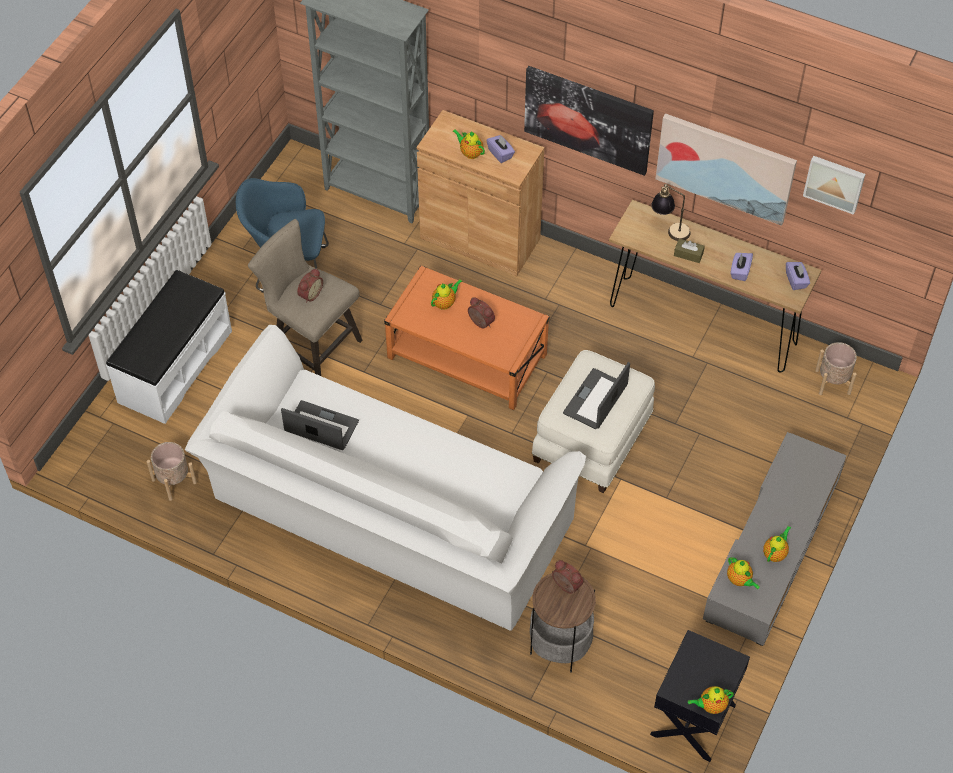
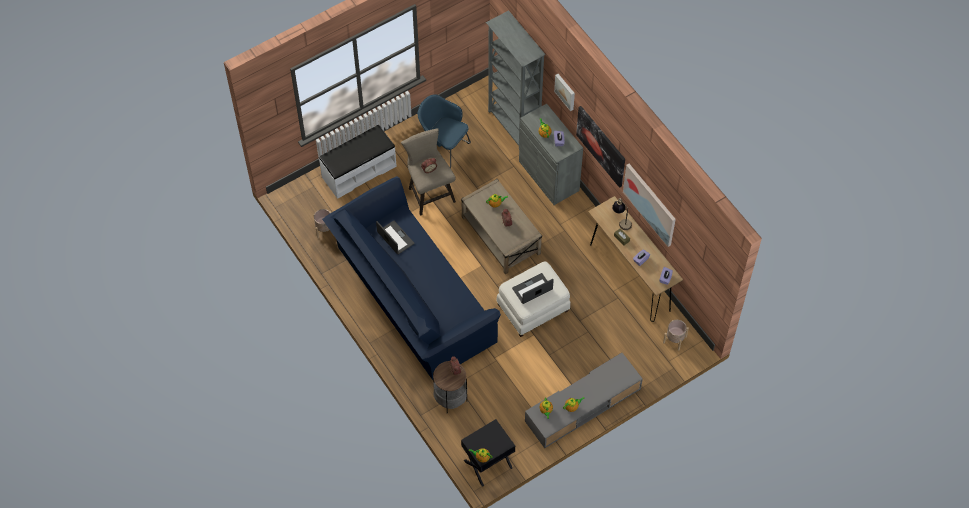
camera: 30 degrees right, 5 degrees up
white sofa [185,325,586,631] -> blue sofa [322,176,501,380]
orange coffee table [384,265,549,410] -> beige coffee table [461,179,542,274]
brown cabinet [417,110,544,276] -> grey cabinet [519,104,583,205]
picture [803,156,865,215] -> picture moved to [554,74,575,111]

